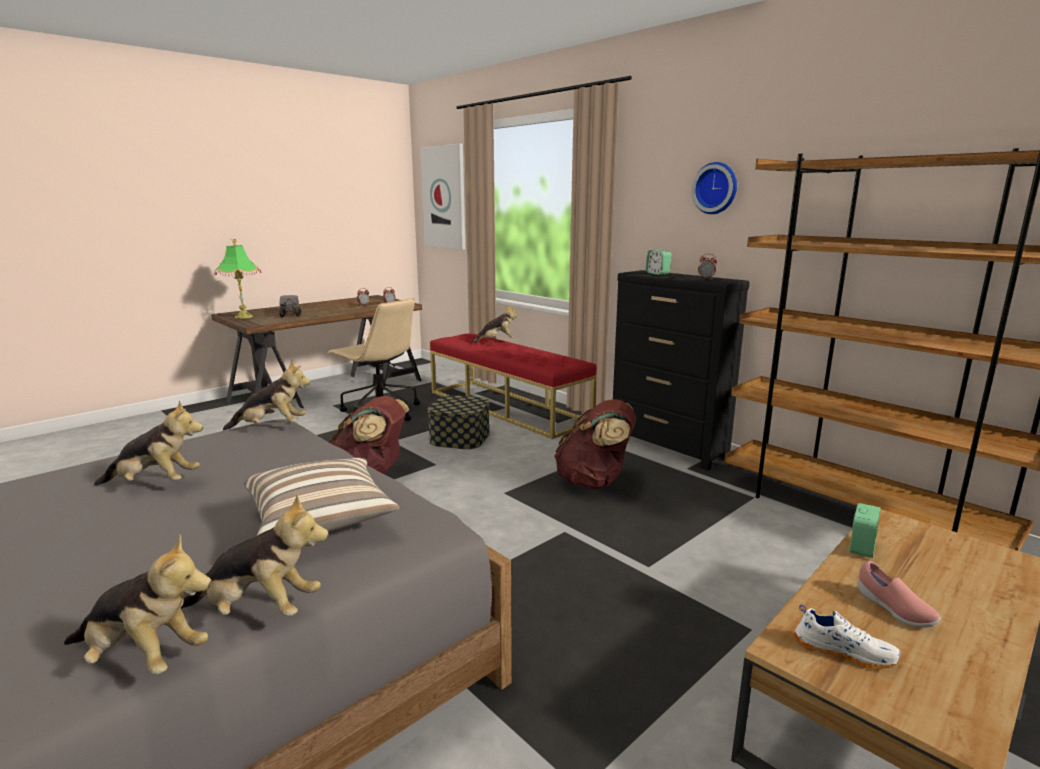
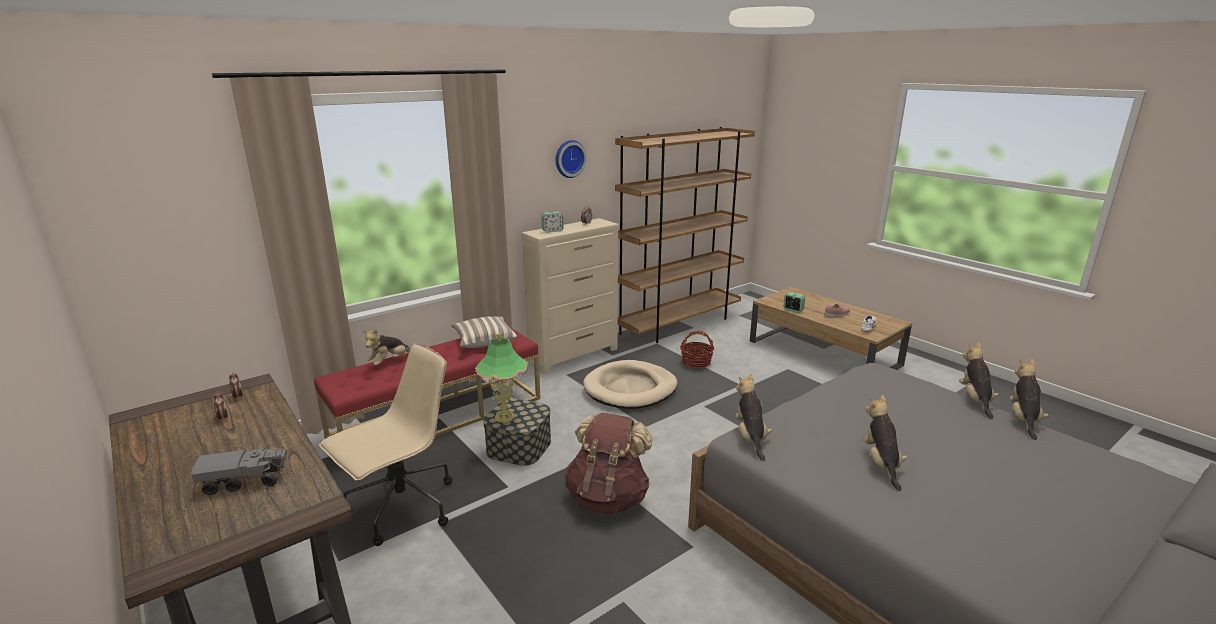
camera: 85 degrees left, 5 degrees up
table lamp [214,239,261,319] -> table lamp moved to [475,333,528,423]
pillow [243,458,399,535] -> pillow moved to [451,316,518,348]
picture [420,144,465,250] -> none
plush toy [473,304,517,343] -> plush toy turned 135 degrees counterclockwise [363,330,411,366]
brown backpack [554,399,636,489] -> beige dog bed [583,360,677,409]
black dresser [613,270,750,471] -> beige dresser [521,218,619,374]
none -> basket [680,331,714,369]

